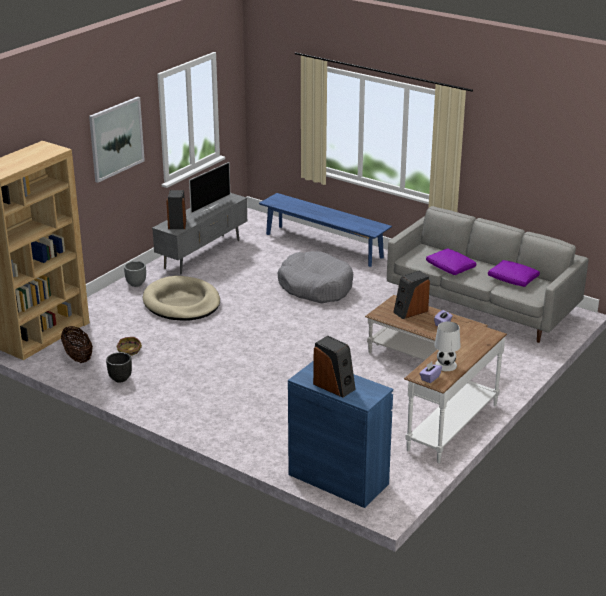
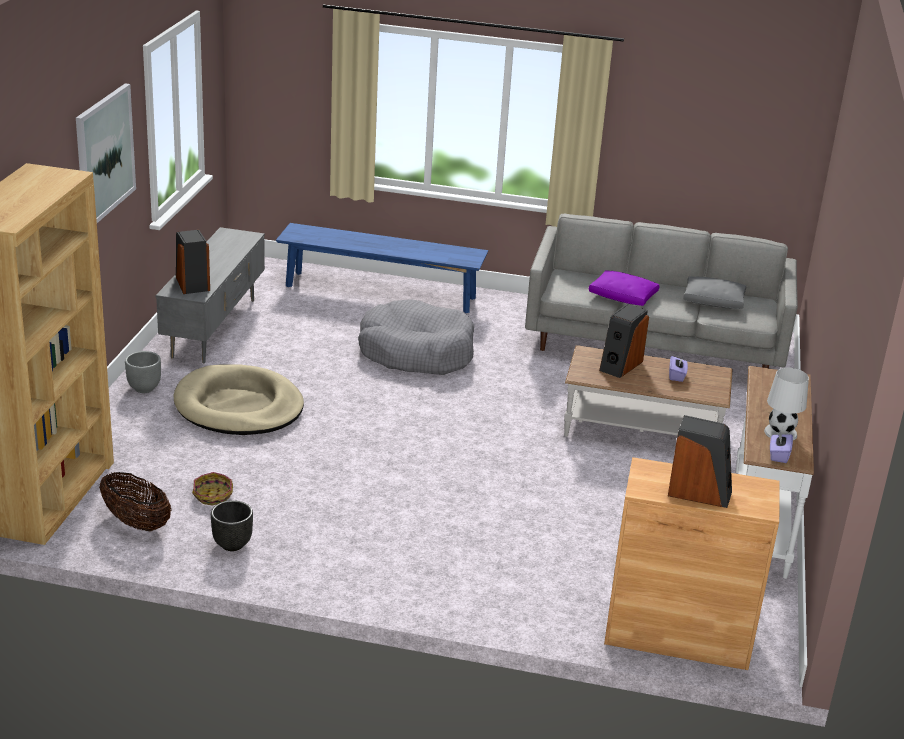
camera: 25 degrees left, 0 degrees up
television [189,162,230,214] -> none
blue cabinet [288,361,393,508] -> brown cabinet [604,457,780,670]
purple pillow [488,260,540,287] -> grey pillow [683,277,746,309]

